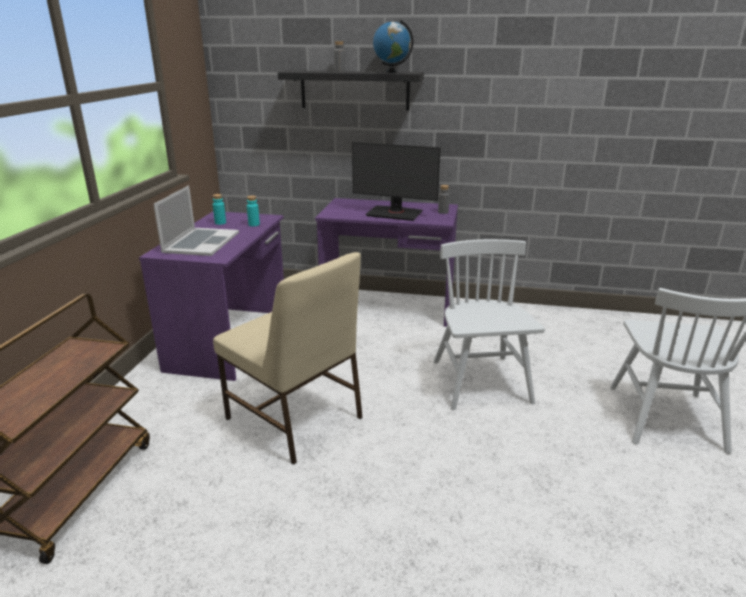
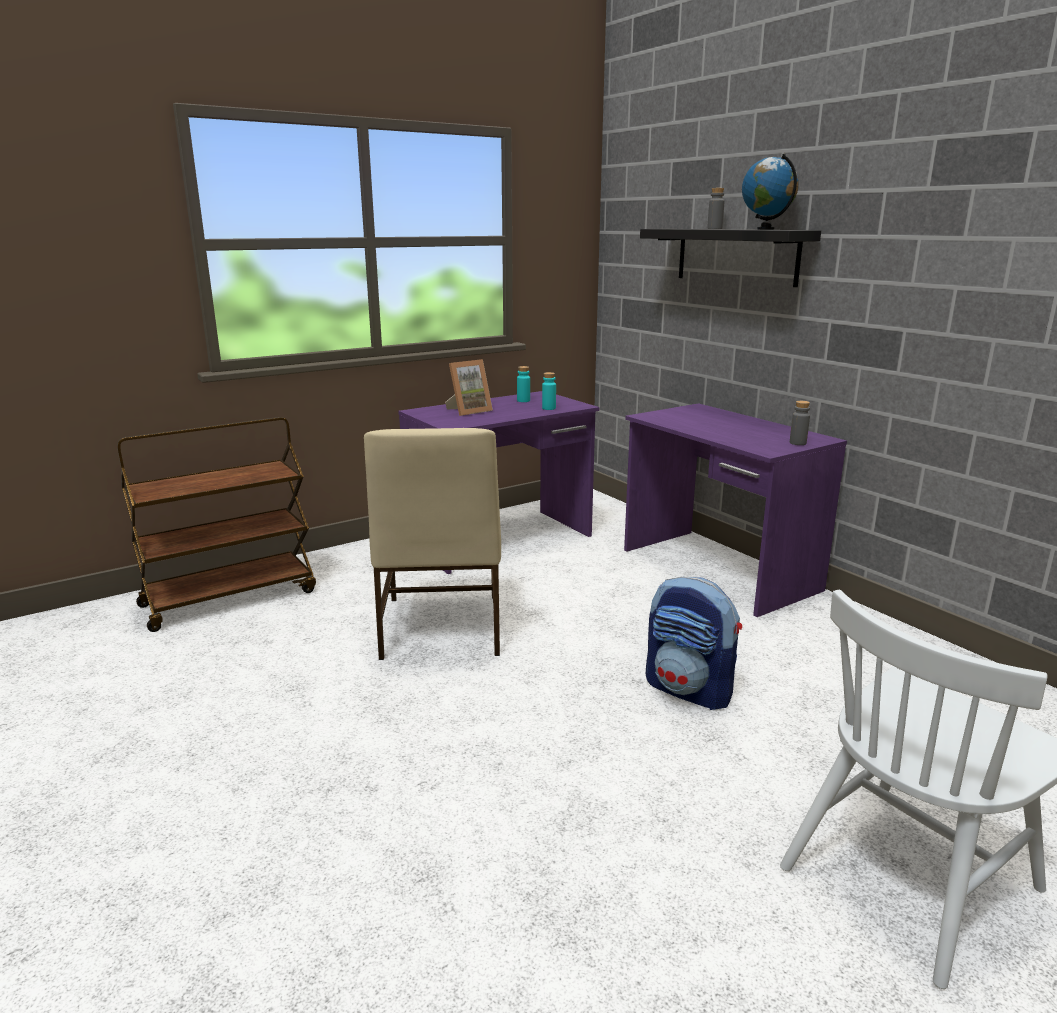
camera: 45 degrees right, 5 degrees down
laptop [153,185,239,256] -> picture frame [445,359,493,416]
monitor [352,142,441,221] -> none
white chair [434,239,545,410] -> backpack [646,577,742,710]

